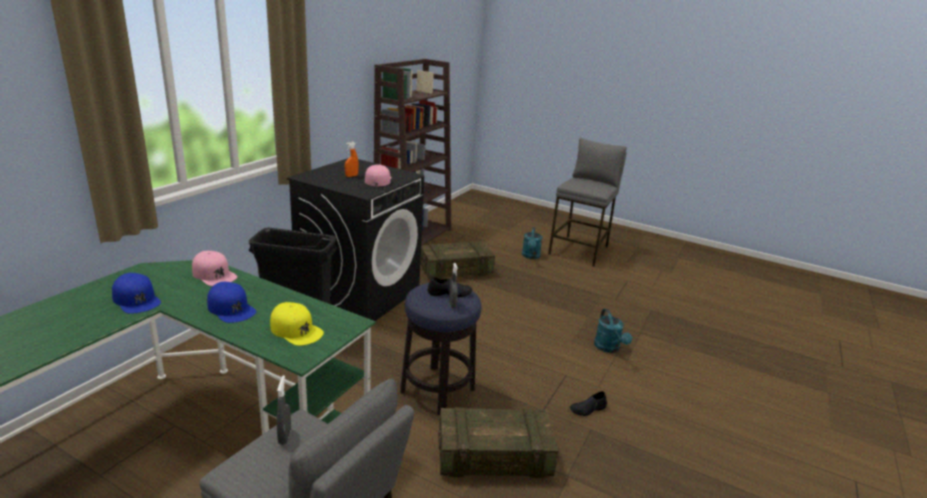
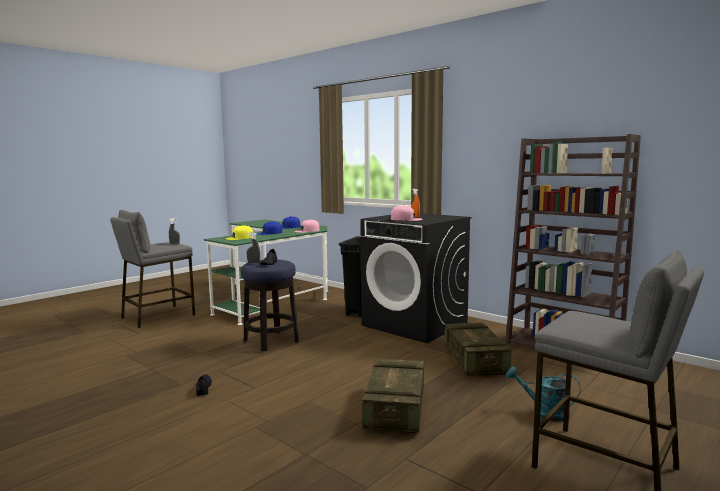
camera: 105 degrees right, 15 degrees down
crate [438,407,558,478] -> crate moved to [362,359,424,433]
turquoise watering can [594,309,632,353] -> none

